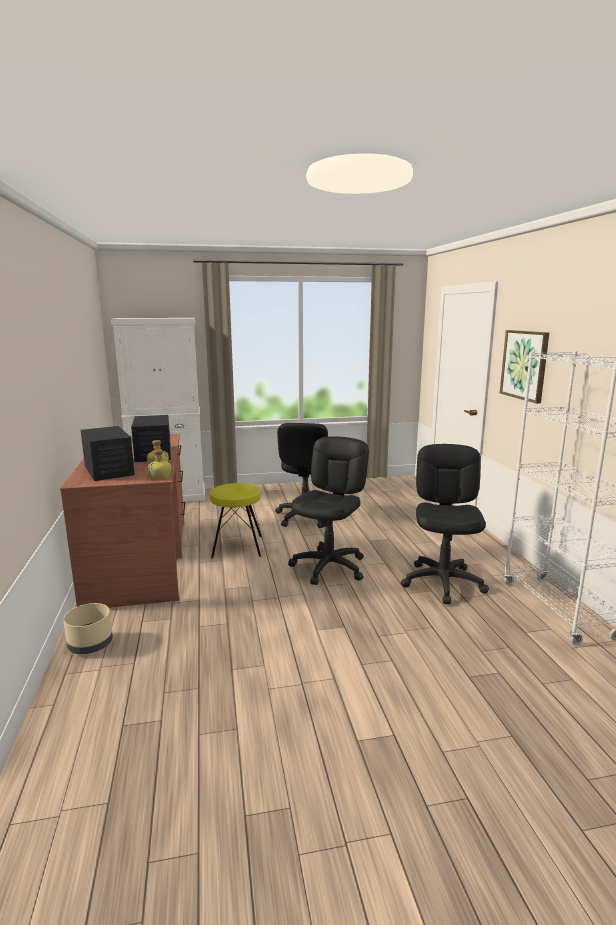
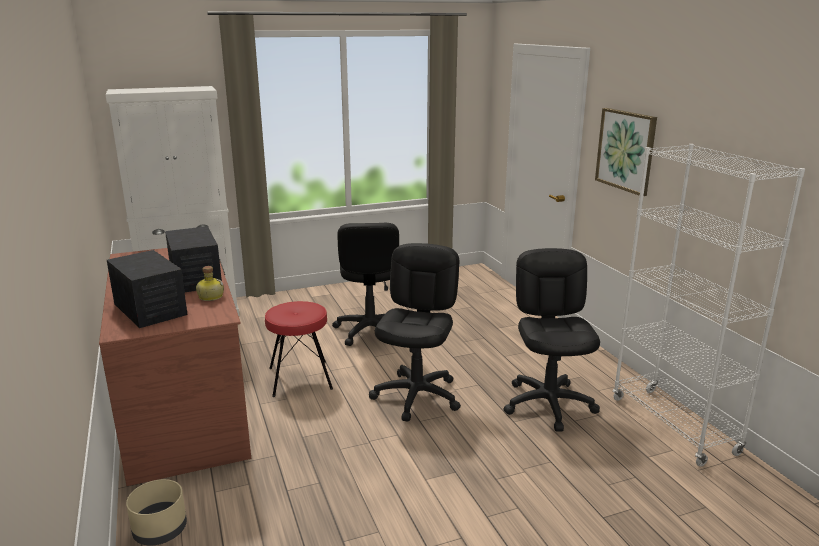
camera: 10 degrees left, 5 degrees up
bottle [147,449,171,479] -> none
yellow stool [210,483,262,558] -> red stool [265,301,333,397]

